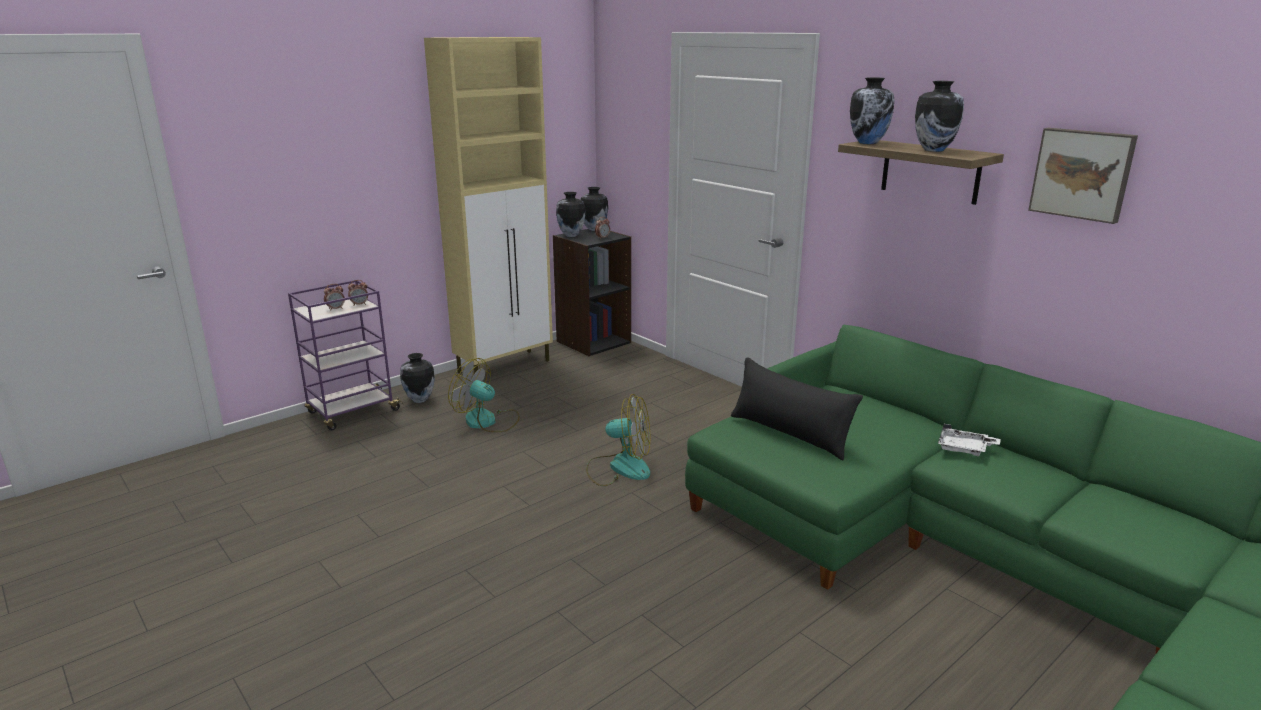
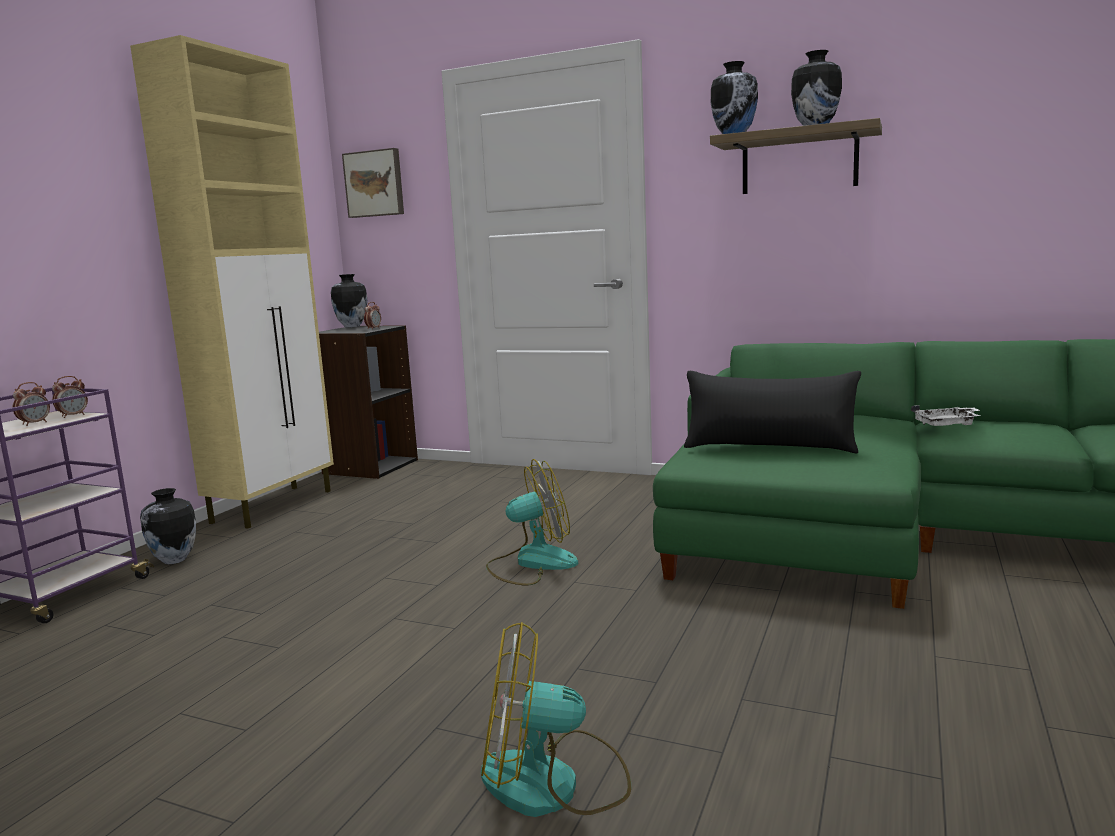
camera: 25 degrees left, 10 degrees down
fan [448,358,520,432] -> fan moved to [481,622,631,817]
vase [556,192,586,237] -> none
picture [1028,128,1138,224] -> picture moved to [342,148,404,218]

